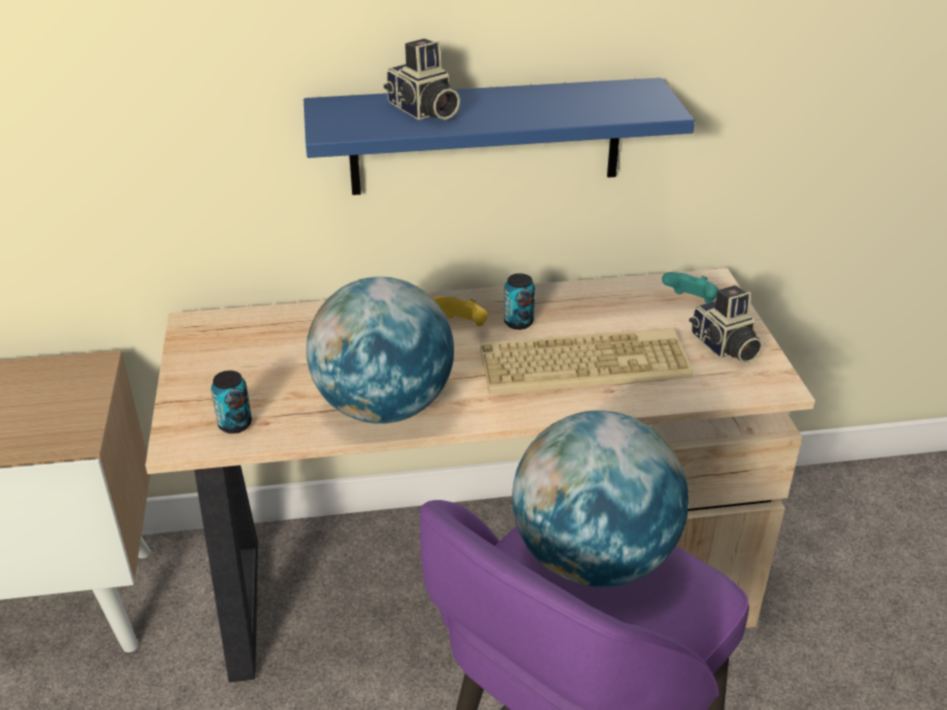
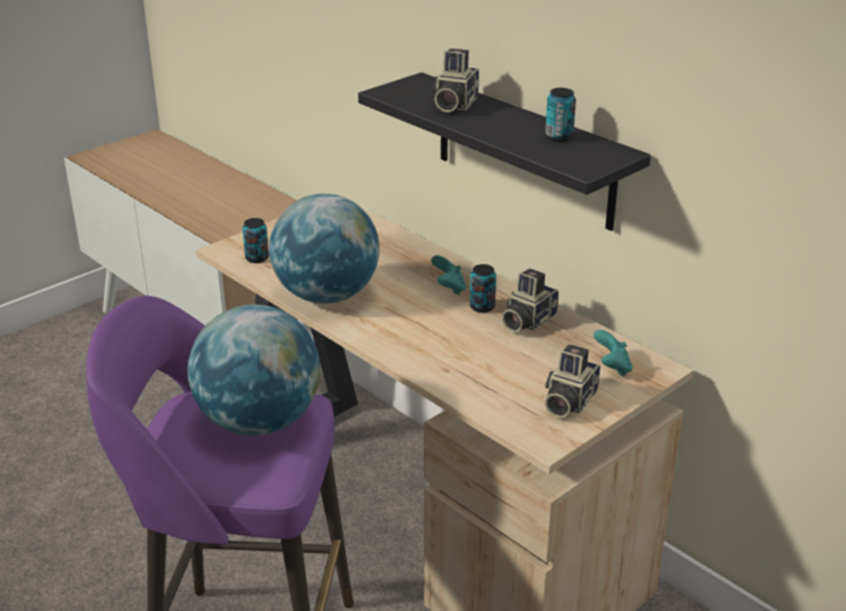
camera: 55 degrees right, 5 degrees down
blue shelf [304,78,695,195] -> black shelf [358,72,651,231]
yellow game controller [433,296,488,326] -> turquoise game controller [431,255,466,295]
keyboard [480,328,693,394] -> none
none -> camera [502,268,559,332]
none -> can [545,88,576,142]

